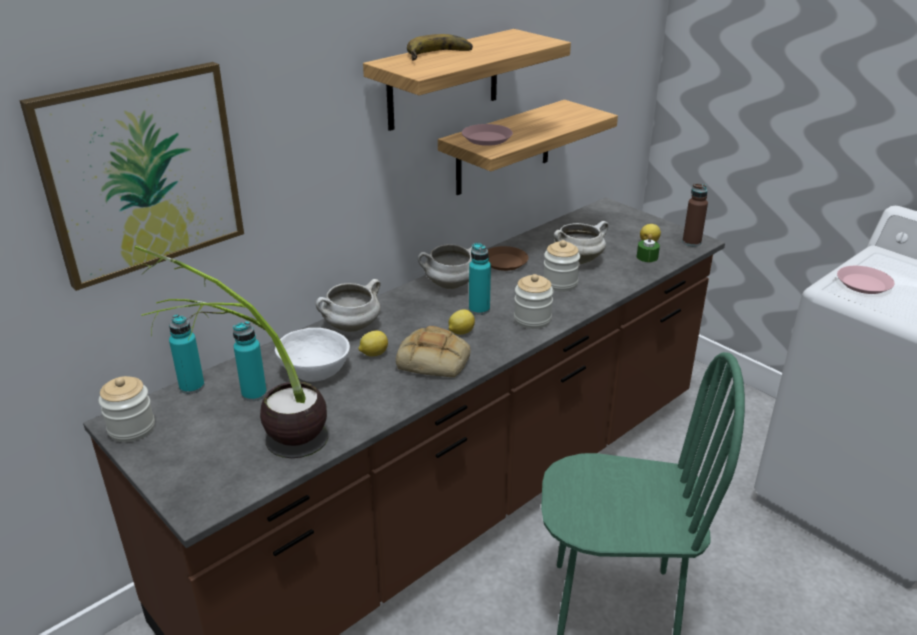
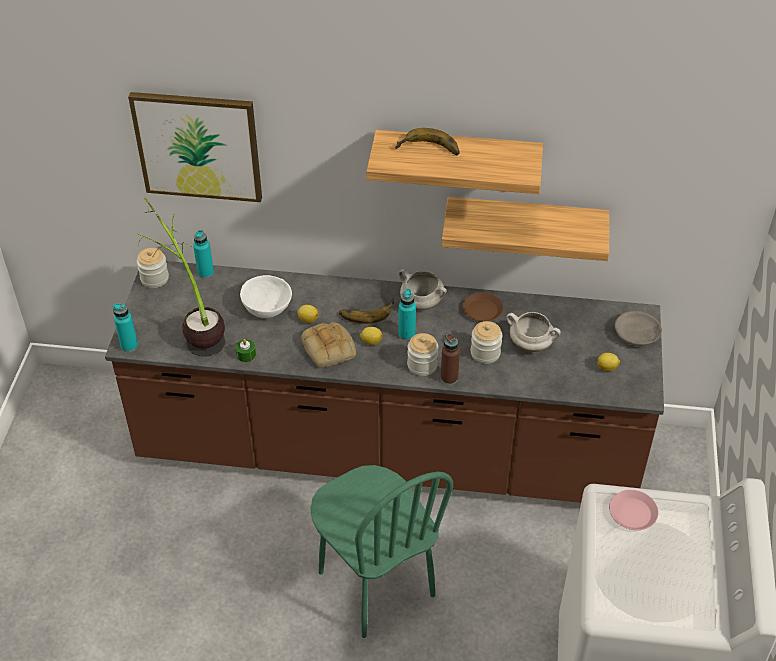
camera: 50 degrees right, 15 degrees up
turquoise bottle [233,321,267,401] -> turquoise bottle moved to [113,303,138,352]
white cooking pot [316,279,381,332] -> none
pink plate [462,124,513,146] -> none
green candle [637,234,660,262] -> green candle moved to [235,339,256,362]
brown bottle [682,183,708,246] -> brown bottle moved to [441,333,460,385]
none -> banana [339,298,394,324]
none -> grey bowl [615,311,662,346]

